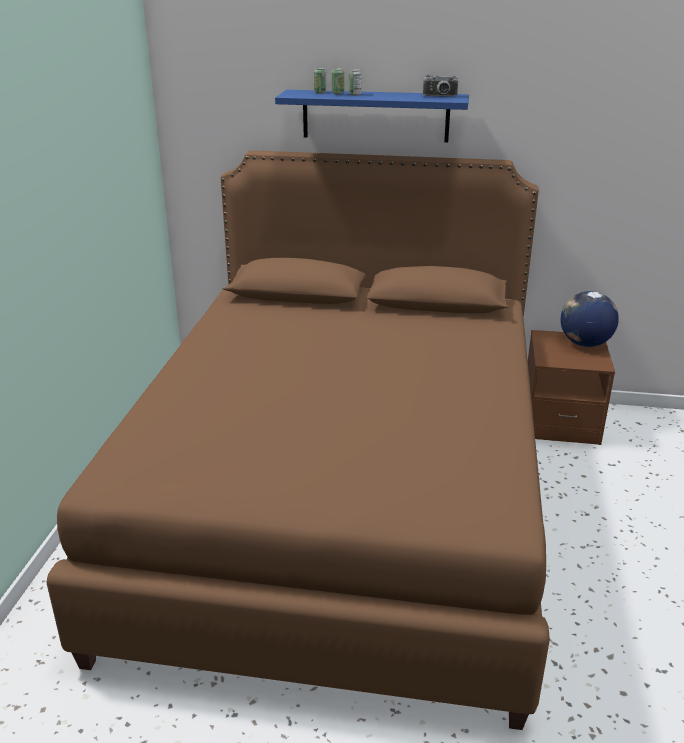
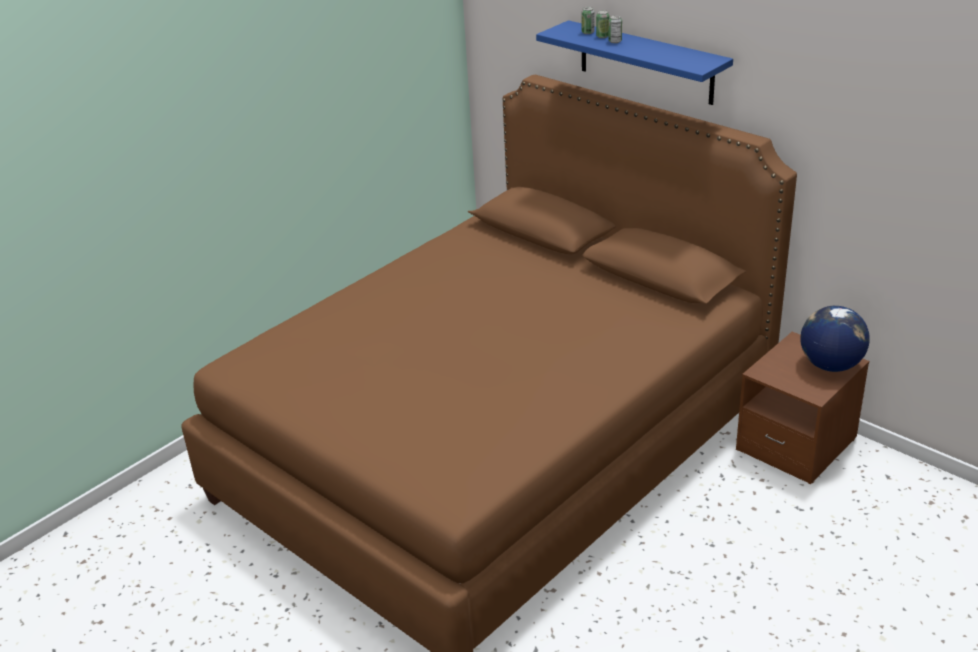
camera: 35 degrees right, 5 degrees up
camera [423,75,459,96] -> none

